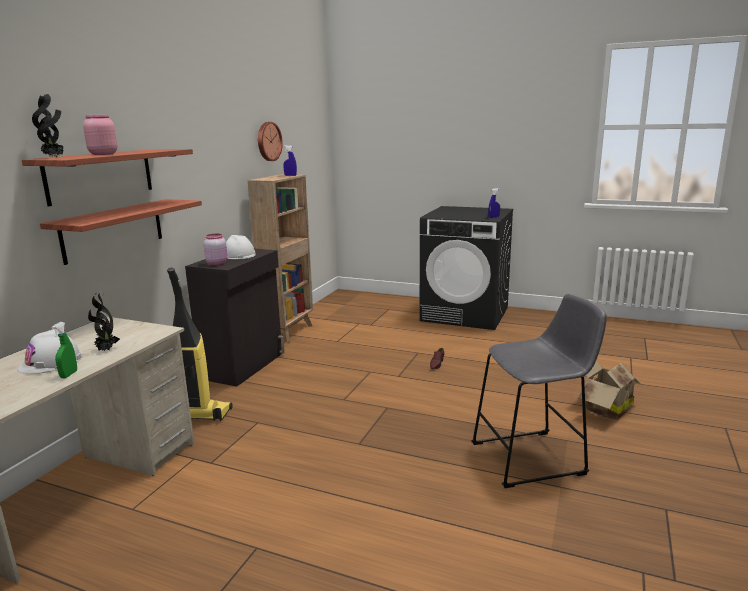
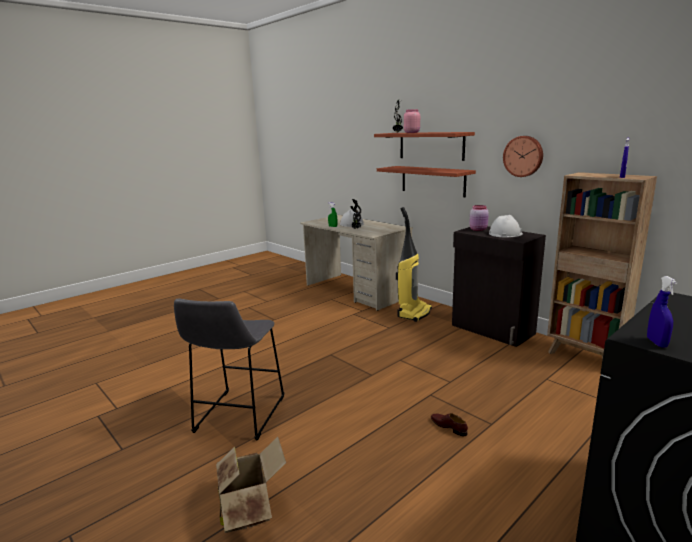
camera: 115 degrees right, 0 degrees up
wall clock [258,122,283,161] -> wall clock moved to [503,136,543,177]

